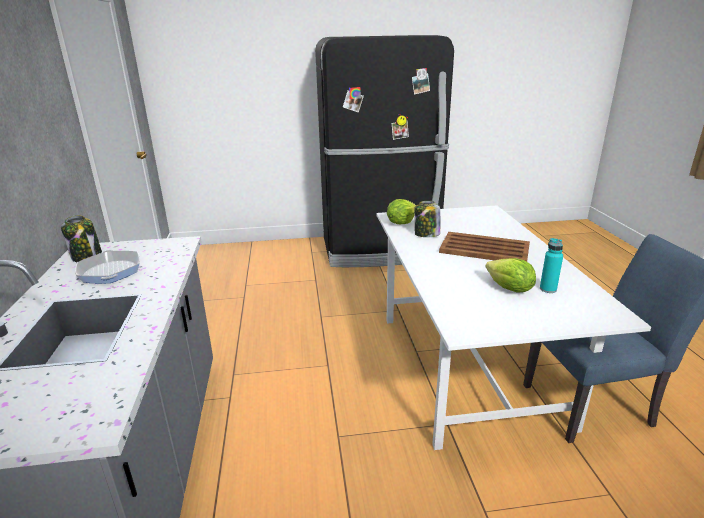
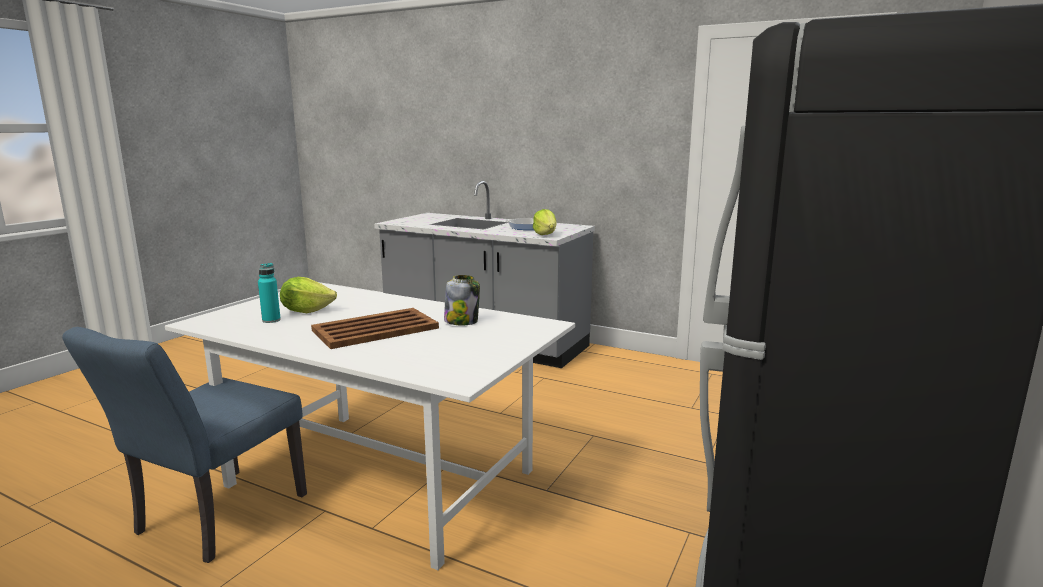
camera: 125 degrees right, 10 degrees down
jar [61,215,102,262] -> none
lettuce [387,199,416,224] -> lettuce moved to [533,209,557,235]

